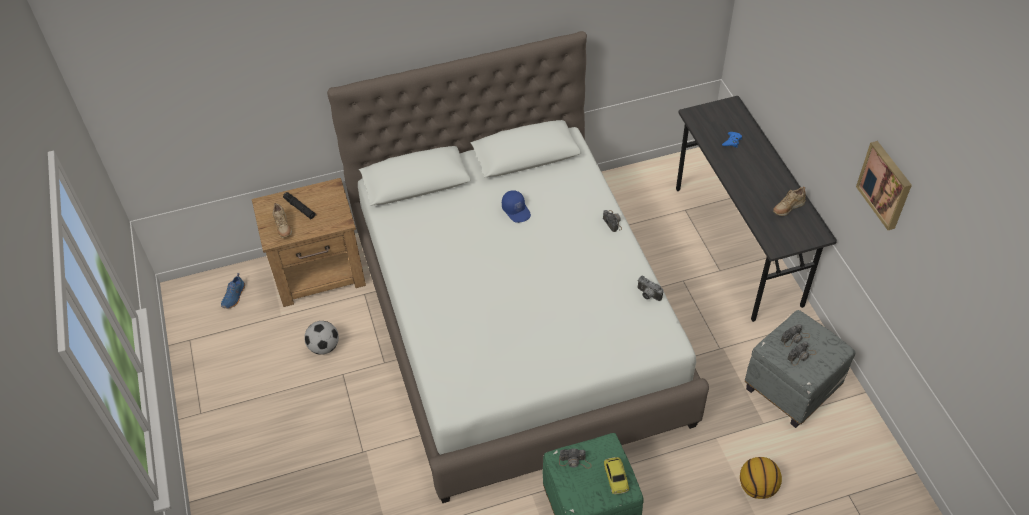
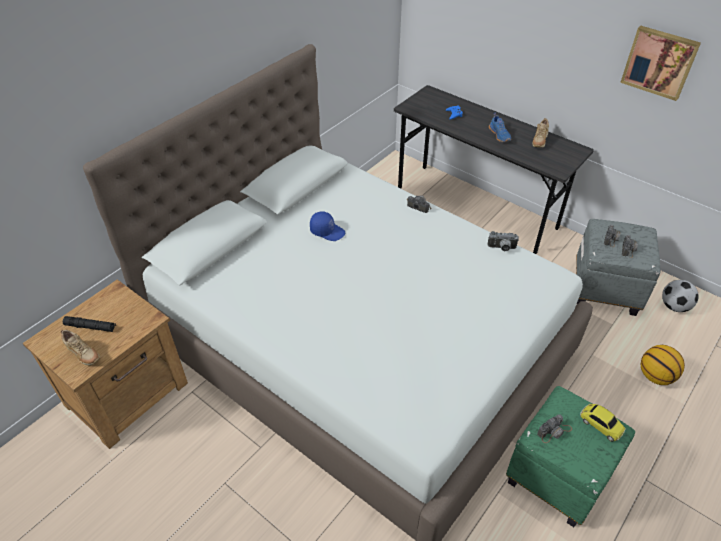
camera: 35 degrees left, 5 degrees down
blue shoe [221,273,245,308] -> blue shoe moved to [489,113,511,142]
football [304,321,339,355] -> football moved to [662,280,699,312]

